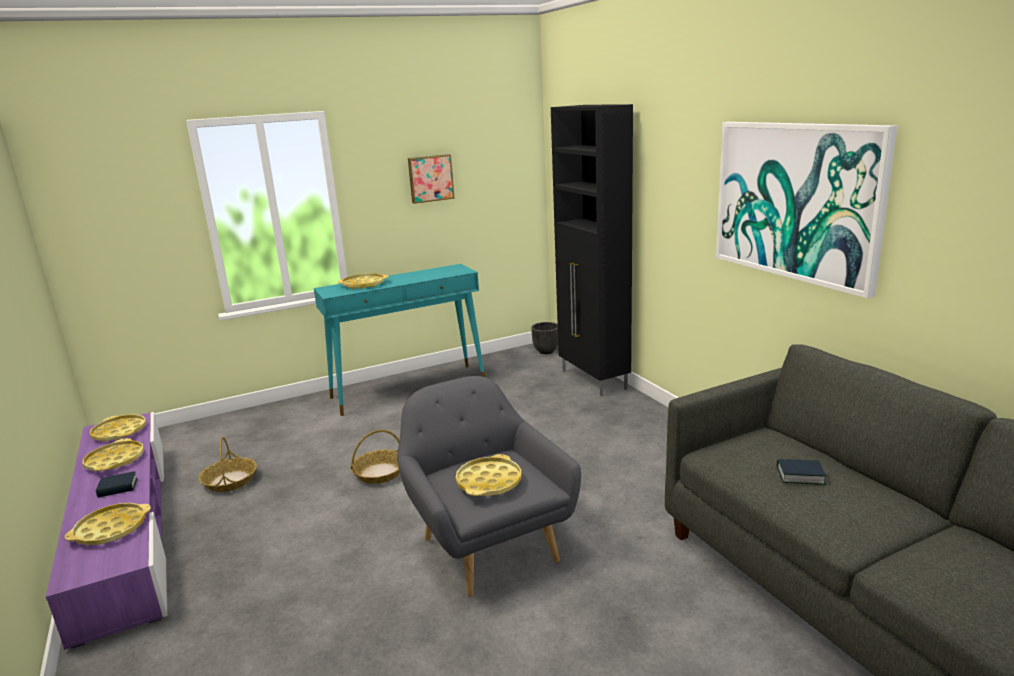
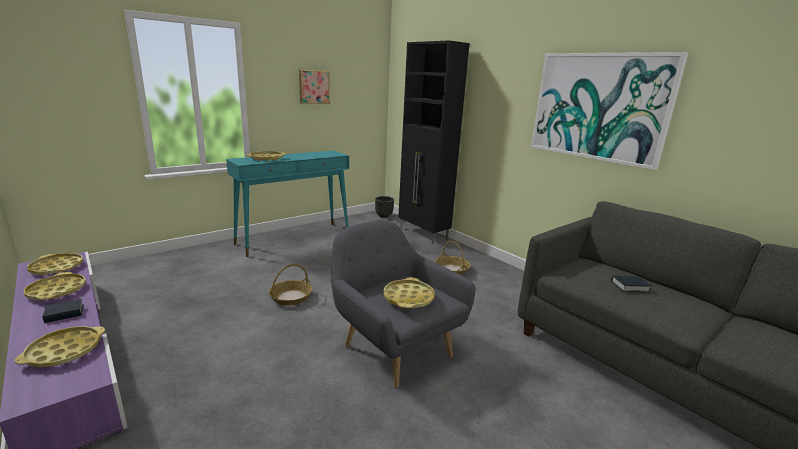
camera: 15 degrees left, 0 degrees up
basket [199,437,257,492] -> basket moved to [435,241,471,275]

